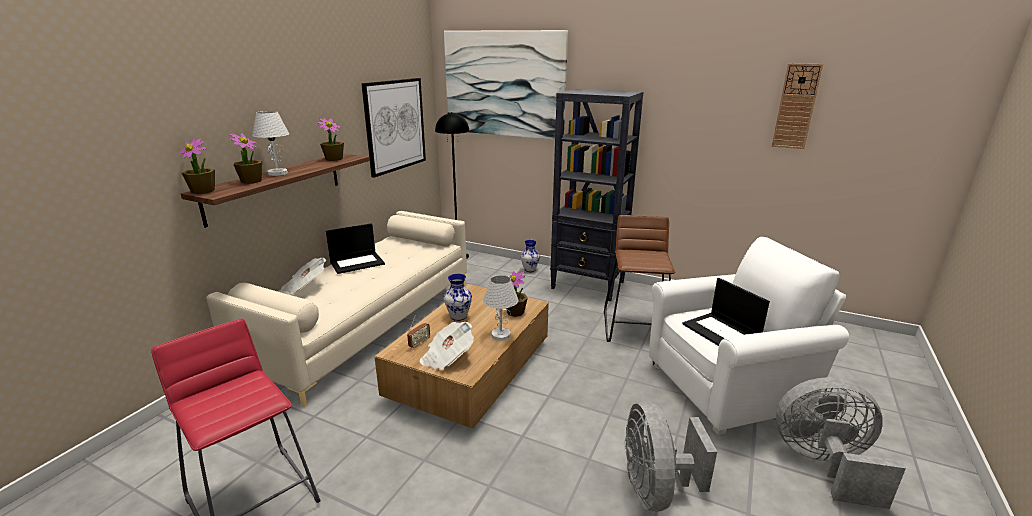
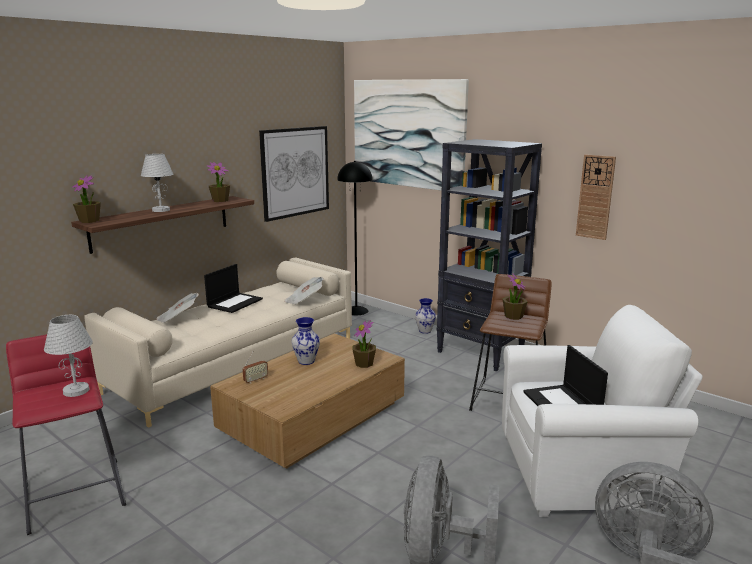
camera: 15 degrees right, 5 degrees down
potted plant [229,133,262,184] -> potted plant moved to [503,273,528,320]
laptop [326,223,385,274] -> laptop turned 45 degrees counterclockwise [204,264,263,313]
newspaper [419,322,474,371] -> newspaper moved to [284,277,324,305]
white table lamp [483,275,519,341] -> white table lamp moved to [44,315,93,397]
wall clock [772,63,823,149] -> wall clock moved to [576,154,616,240]

